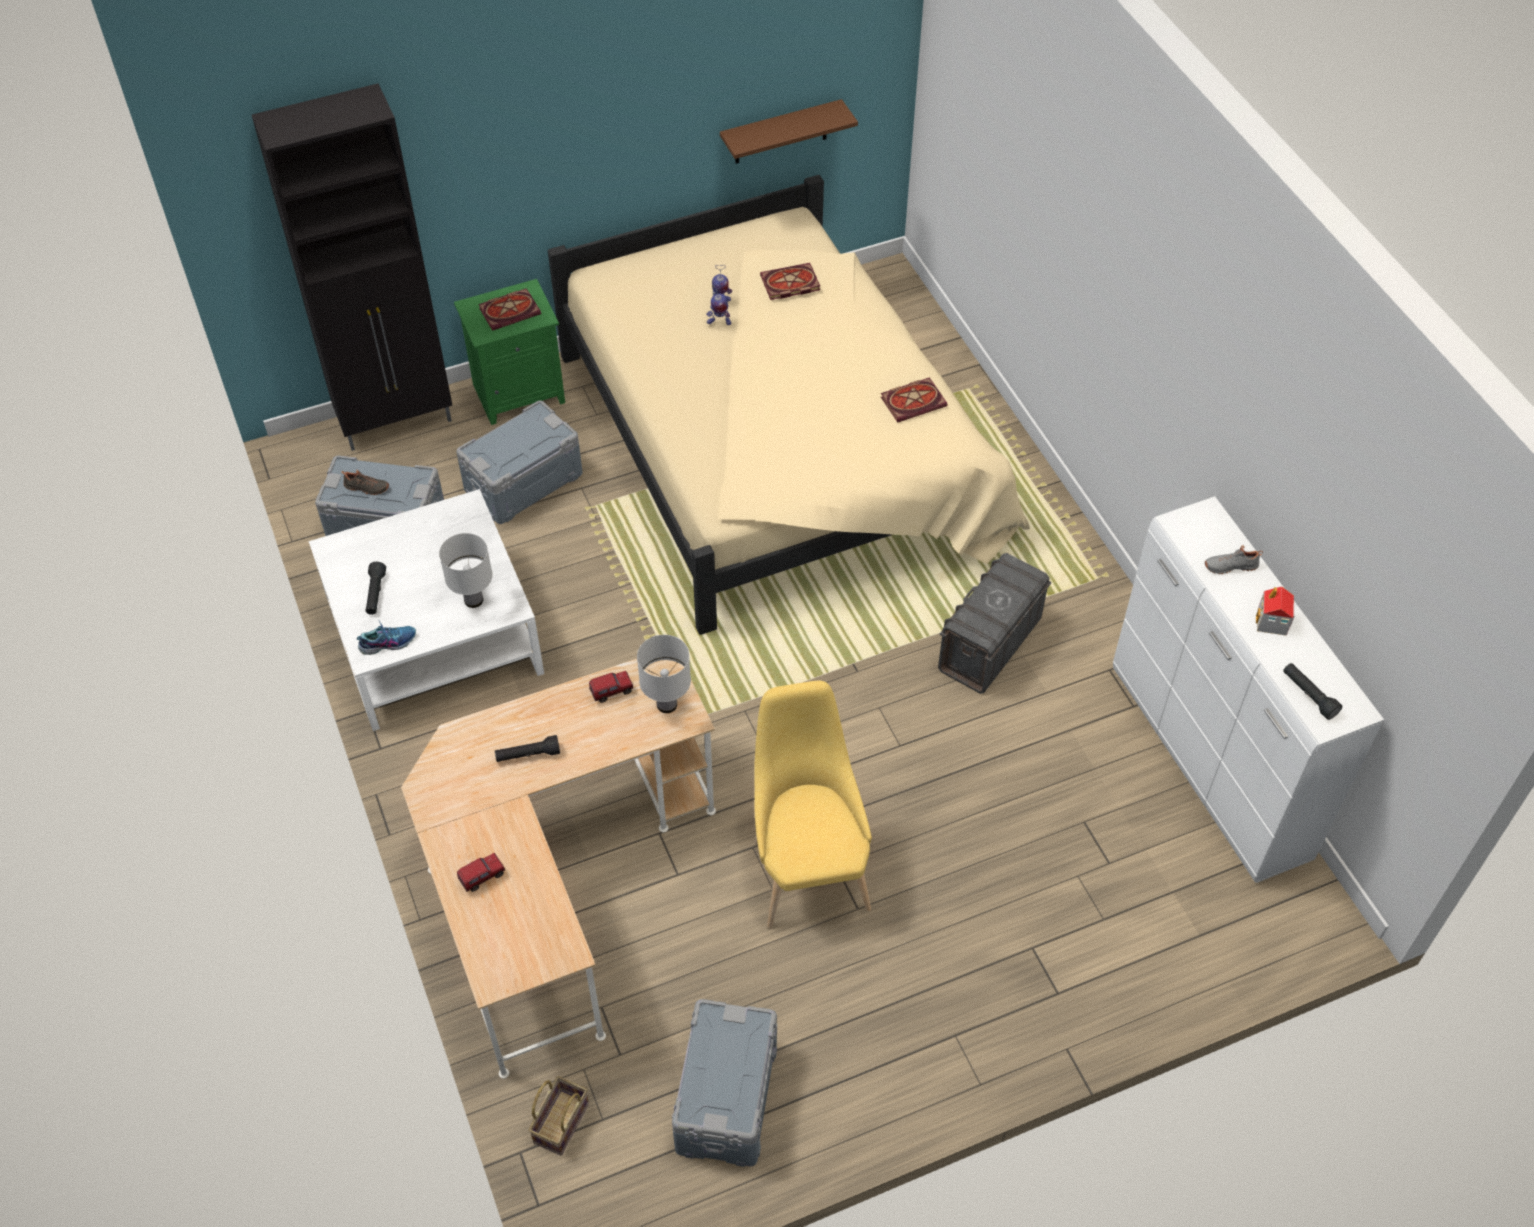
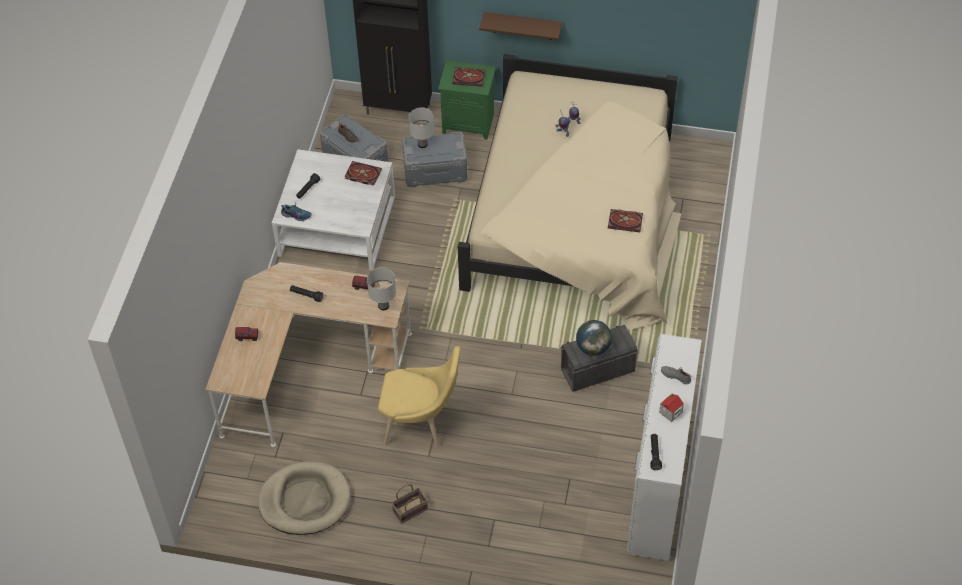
camera: 35 degrees right, 0 degrees up
white table lamp [439,533,493,608] -> white table lamp moved to [409,108,434,148]
basket [529,1076,589,1156] -> basket moved to [391,484,428,524]
grey storage box [672,999,777,1167] -> beige dog bed [258,461,351,535]
brown shelf [720,99,858,164] -> brown shelf moved to [479,12,562,40]
yellow chair [754,681,872,928] -> yellow chair turned 75 degrees clockwise [378,346,460,449]
book [760,263,820,300] -> book moved to [345,161,382,186]
none -> globe [576,320,612,356]

